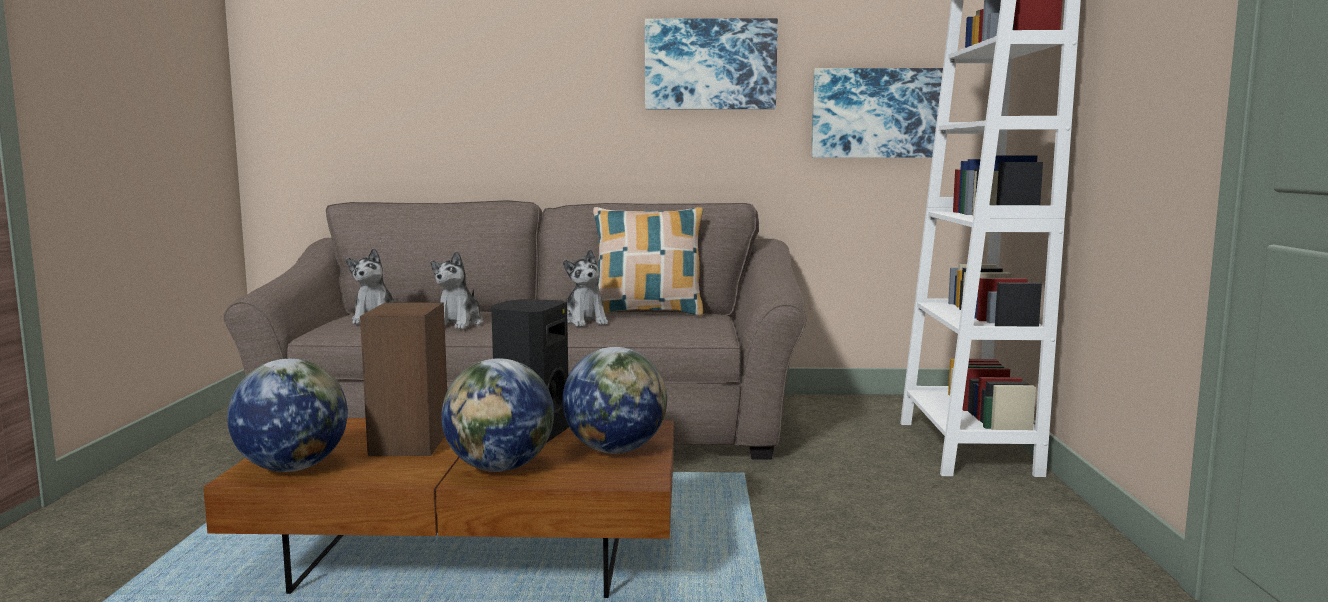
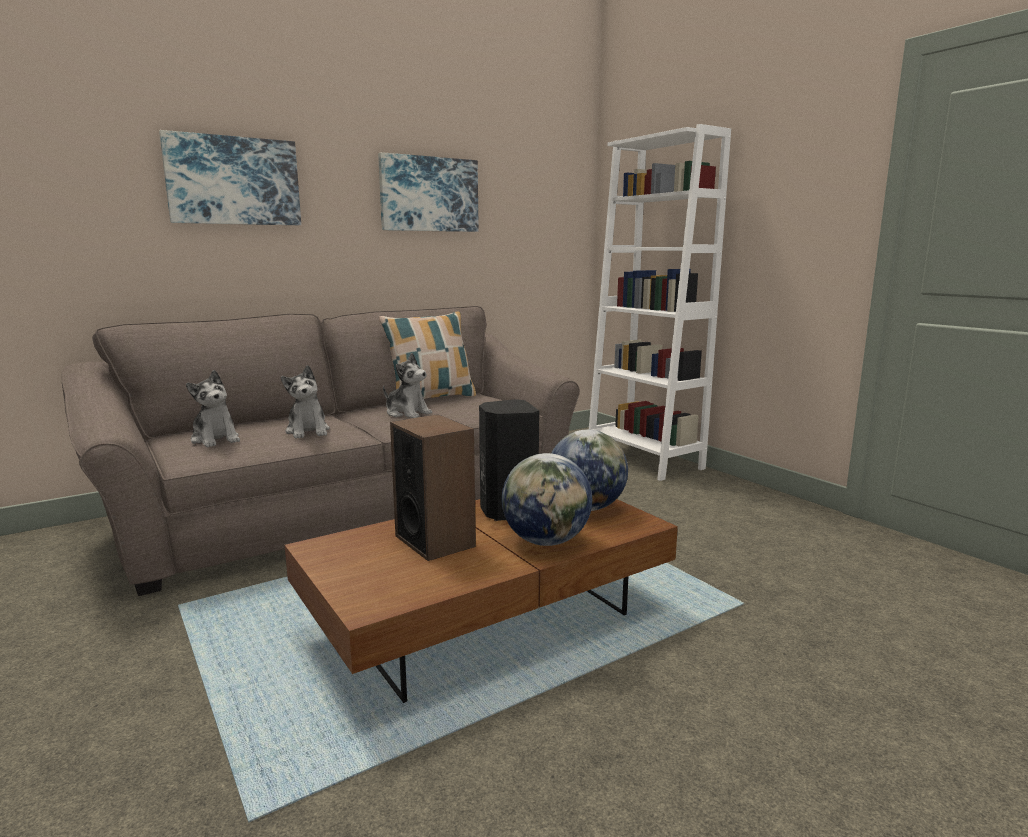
camera: 35 degrees left, 5 degrees up
globe [227,359,348,472] -> none
picture [811,68,943,158] -> picture moved to [159,130,301,225]

